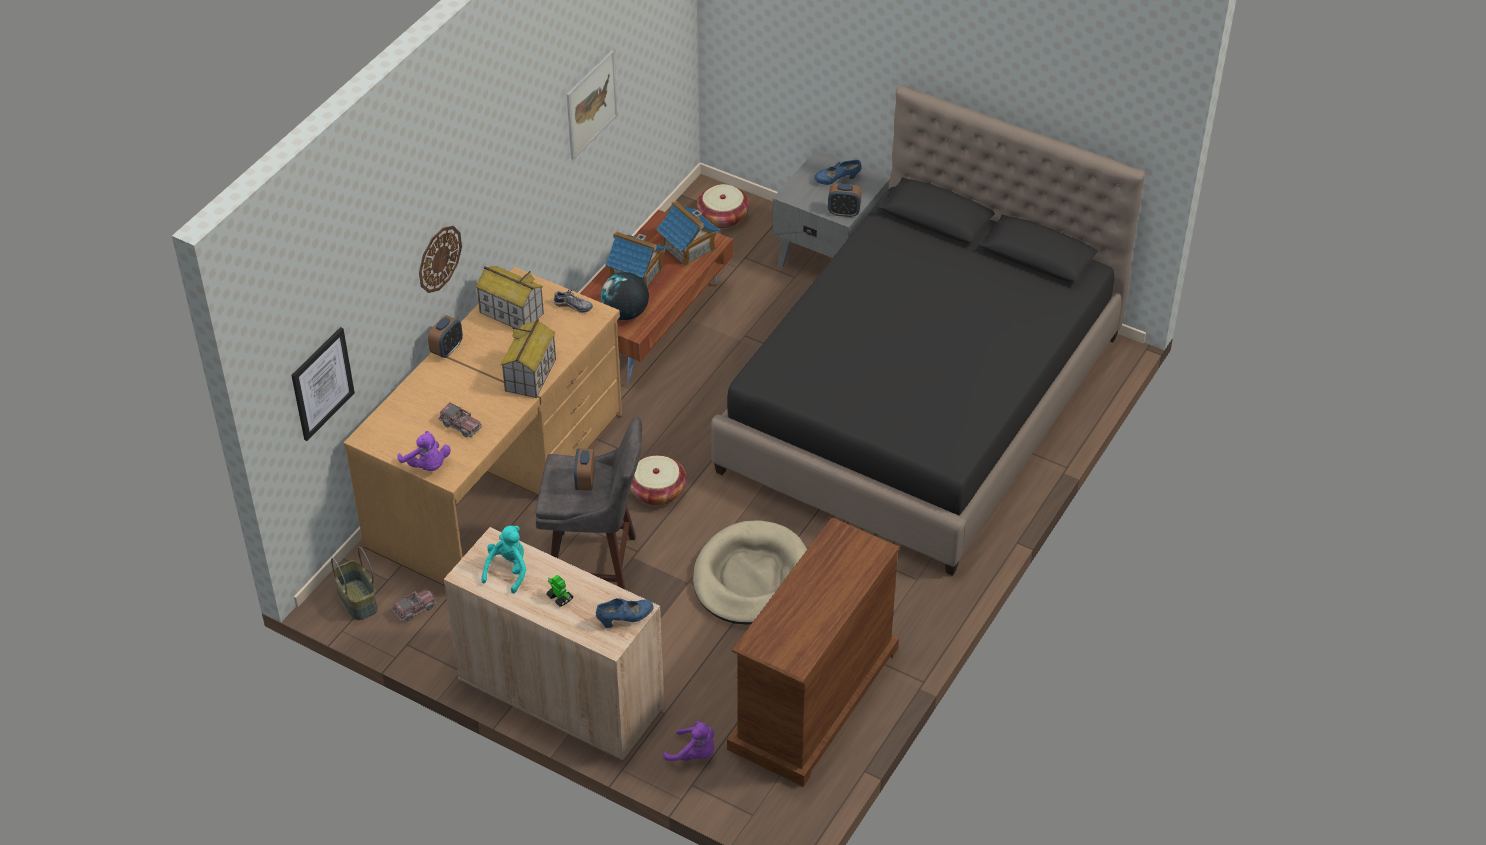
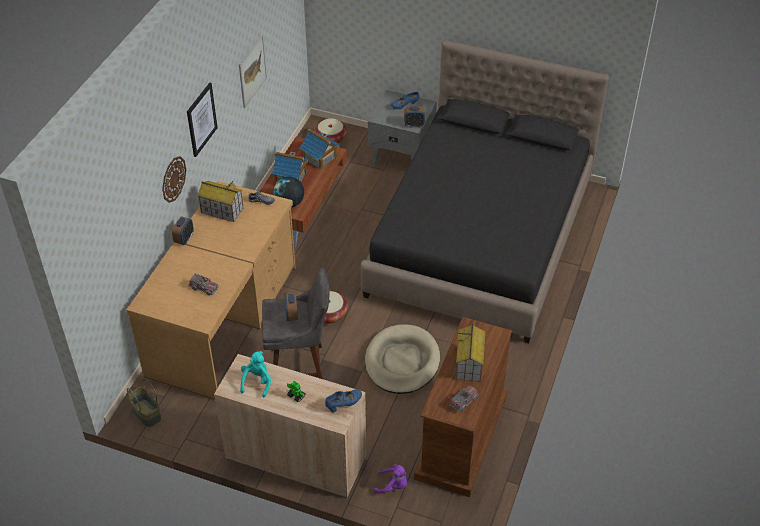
camera: 10 degrees left, 0 degrees up
picture [291,327,355,441] -> picture moved to [187,83,218,157]
toy truck [392,590,436,622] -> toy truck moved to [449,386,478,412]
purple plush toy [398,431,451,471] -> none
toy house [501,319,556,398] -> toy house moved to [455,324,485,382]

